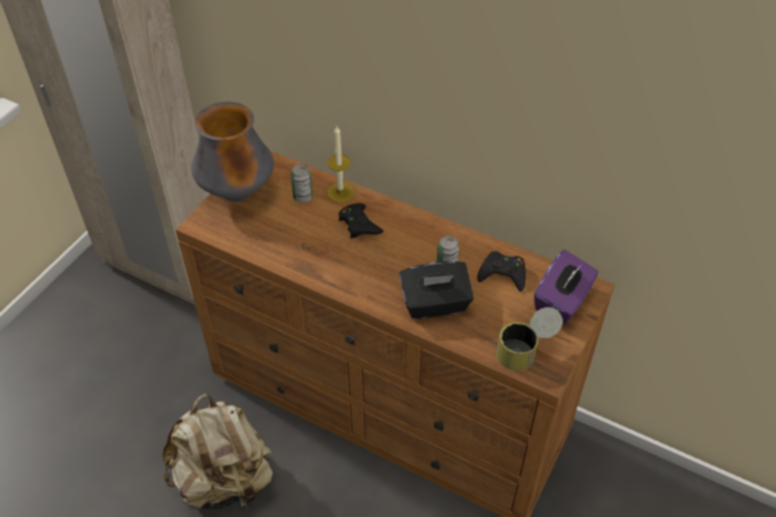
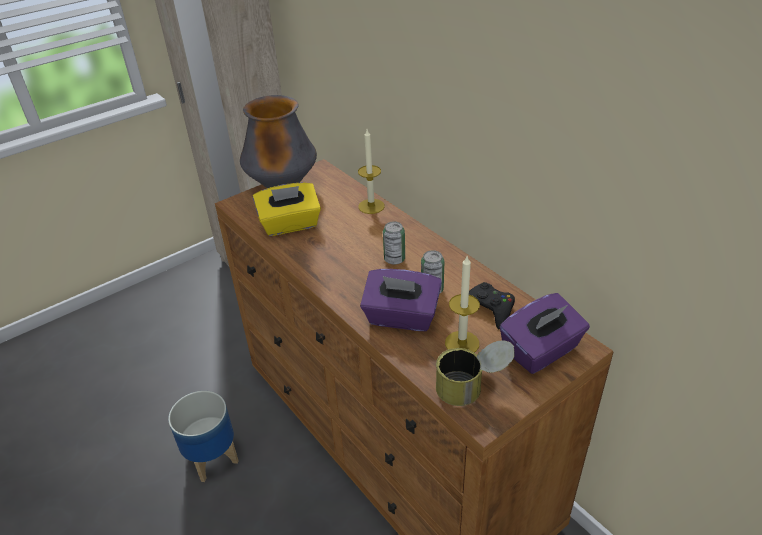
camera: 25 degrees right, 10 degrees down
beige backpack [162,393,273,510] -> planter [168,391,239,482]
can [291,164,313,203] -> can moved to [383,221,405,265]
black game controller [339,203,383,239] -> none
black tissue box [399,261,474,319] -> purple tissue box [360,269,442,331]
none -> yellow tissue box [253,182,321,236]
none -> candle [445,256,480,353]

